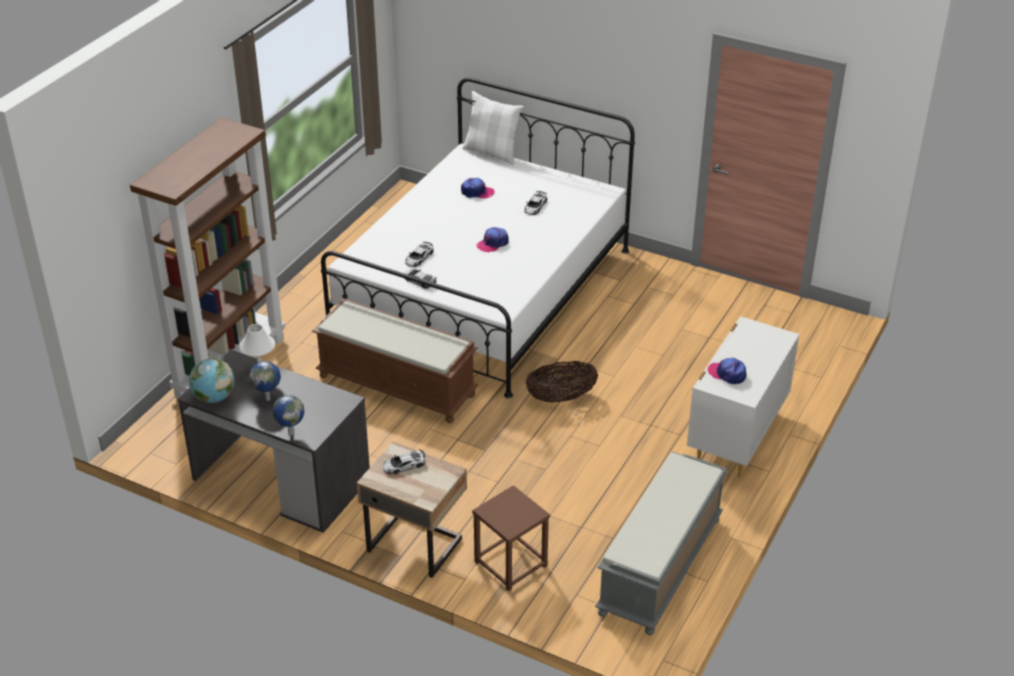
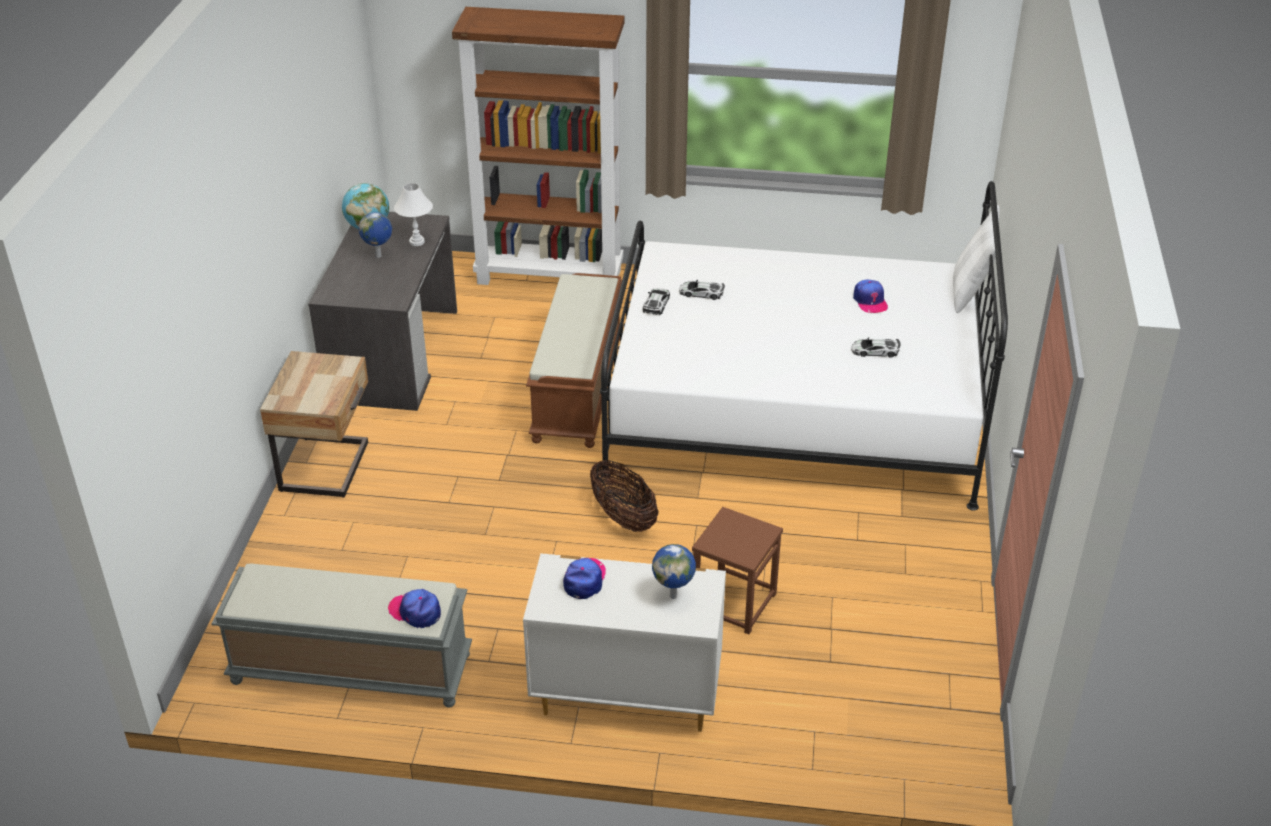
camera: 70 degrees right, 0 degrees up
globe [272,395,304,436] -> globe moved to [652,544,696,599]
toy car [383,449,425,474] -> none
brown stool [472,485,550,591] -> brown stool moved to [692,507,783,634]
cap [476,227,509,253] -> cap moved to [388,589,441,628]

